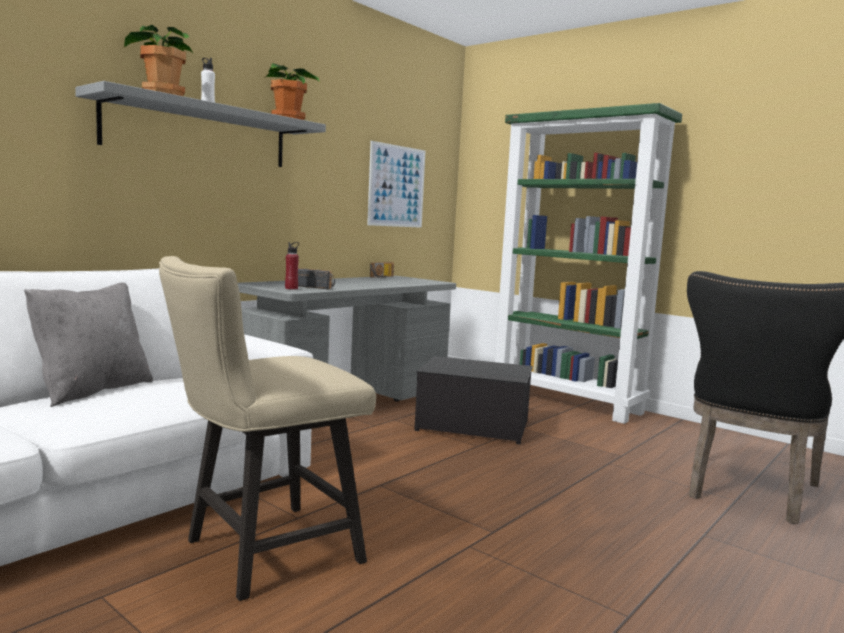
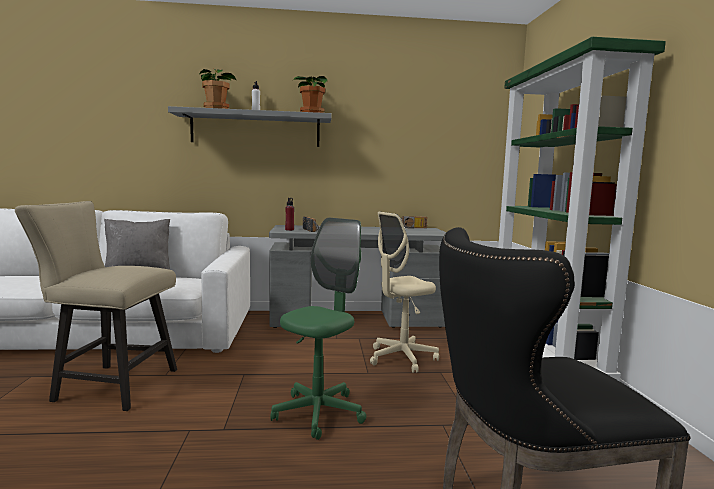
camera: 45 degrees right, 0 degrees up
picture [367,141,425,228] -> none
storage box [414,356,533,445] -> beige office chair [370,212,439,373]
none -> green office chair [270,218,366,440]

